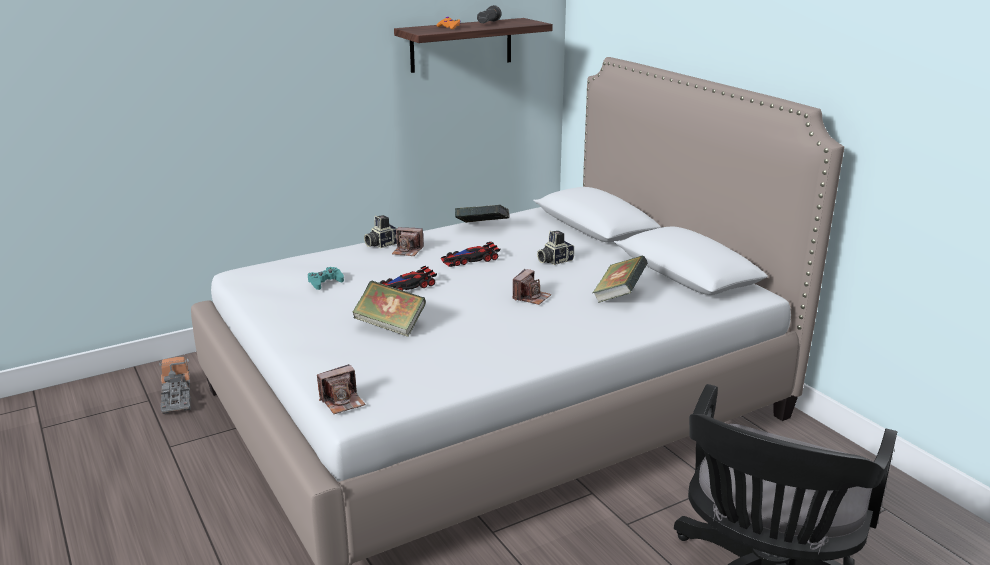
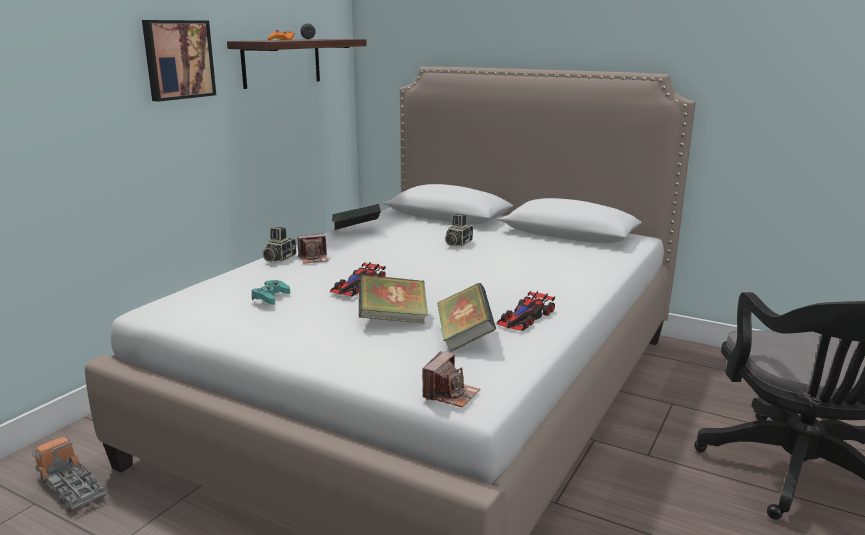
camera: 30 degrees left, 5 degrees down
toy car [441,241,500,267] -> toy car moved to [497,291,555,331]
camera [513,269,552,305] -> none
book [593,256,648,303] -> book moved to [437,283,496,352]
none -> picture [142,20,216,102]

